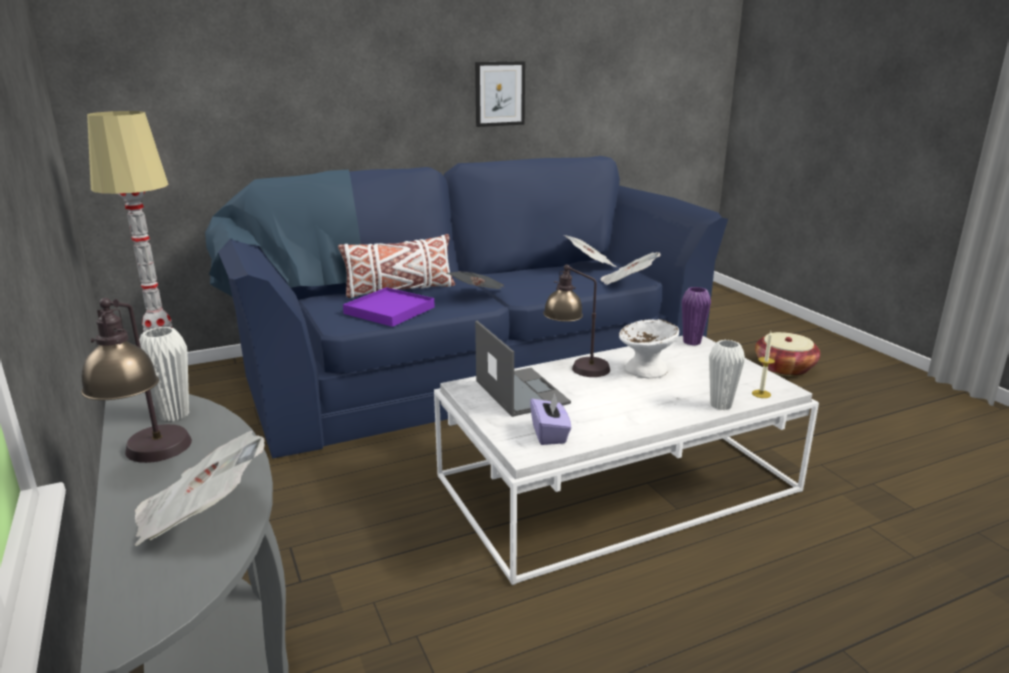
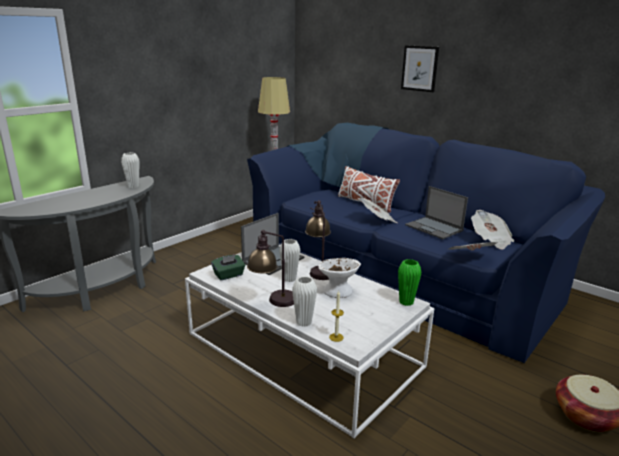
camera: 65 degrees right, 0 degrees up
table lamp [81,298,192,463] -> table lamp moved to [247,230,294,307]
newspaper [135,431,265,547] -> none
purple tray [343,287,435,327] -> none
picture [475,61,525,127] -> picture moved to [401,45,439,92]
purple tissue box [530,394,571,445] -> green tissue box [211,255,245,280]
purple vase [682,287,711,346] -> green vase [398,259,421,306]
none -> white vase [279,239,300,282]
none -> laptop [405,186,468,239]

